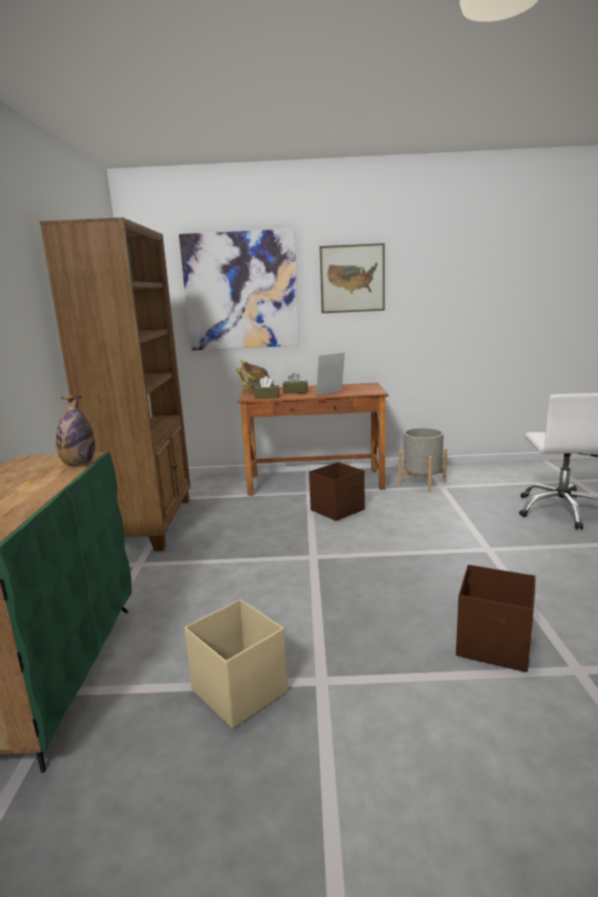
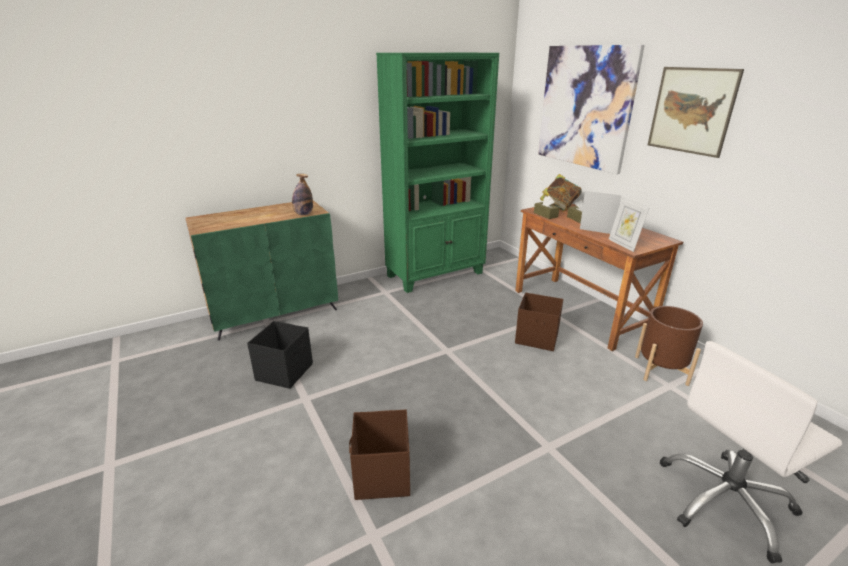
camera: 60 degrees right, 10 degrees up
brown bookcase [39,217,191,551] -> green bookcase [376,53,499,293]
beige storage box [184,599,288,729] -> black storage box [247,321,313,389]
grey planter [399,428,447,492] -> brown planter [635,306,703,386]
none -> picture frame [609,197,650,252]

